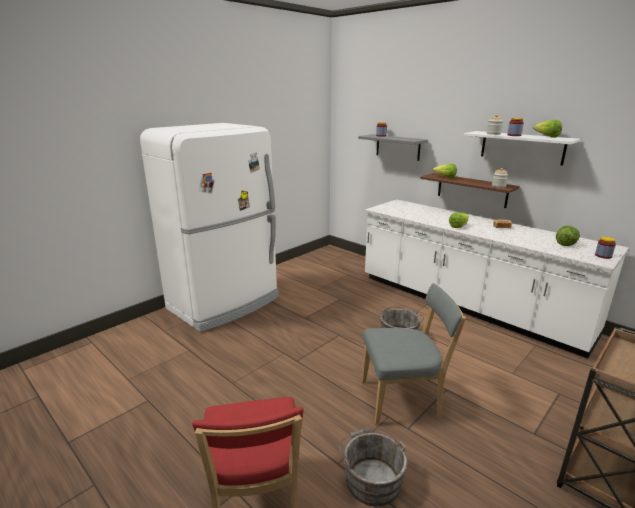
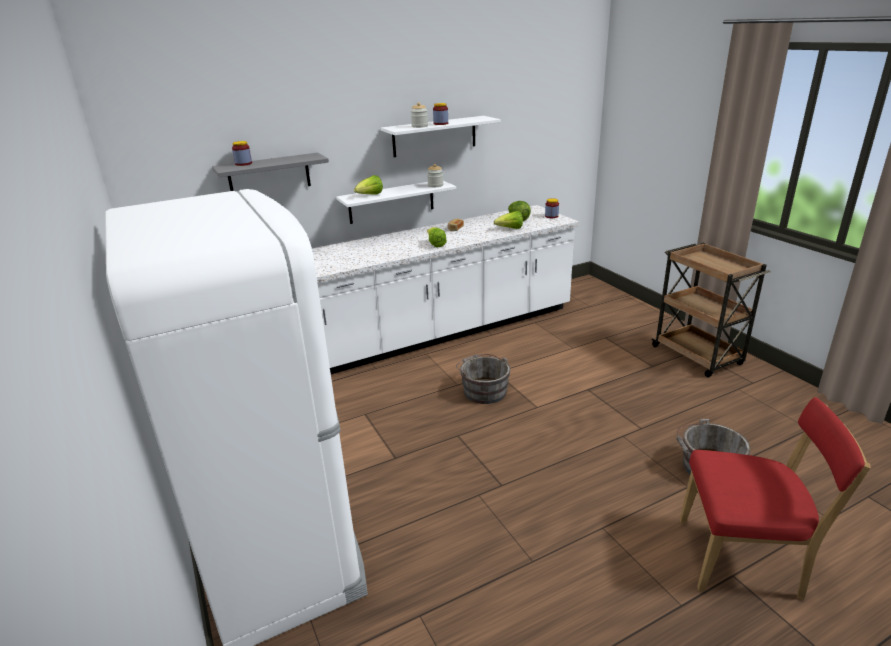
camera: 70 degrees left, 5 degrees up
grey chair [362,283,466,425] -> none
brown shelf [420,173,520,208] -> white shelf [336,181,456,224]
lettuce [533,120,562,138] -> lettuce moved to [494,211,523,229]

